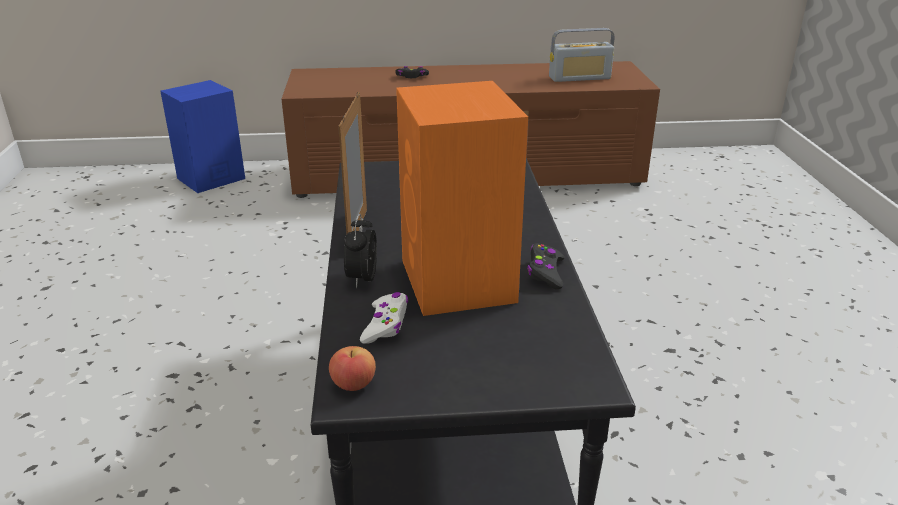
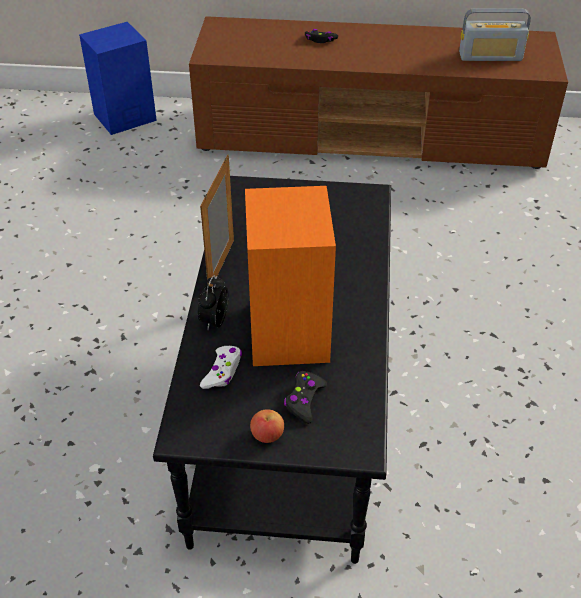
camera: 10 degrees right, 15 degrees up
apple [329,346,376,391] -> apple moved to [250,409,284,443]
black game controller [527,243,565,289] -> black game controller moved to [284,371,327,424]

